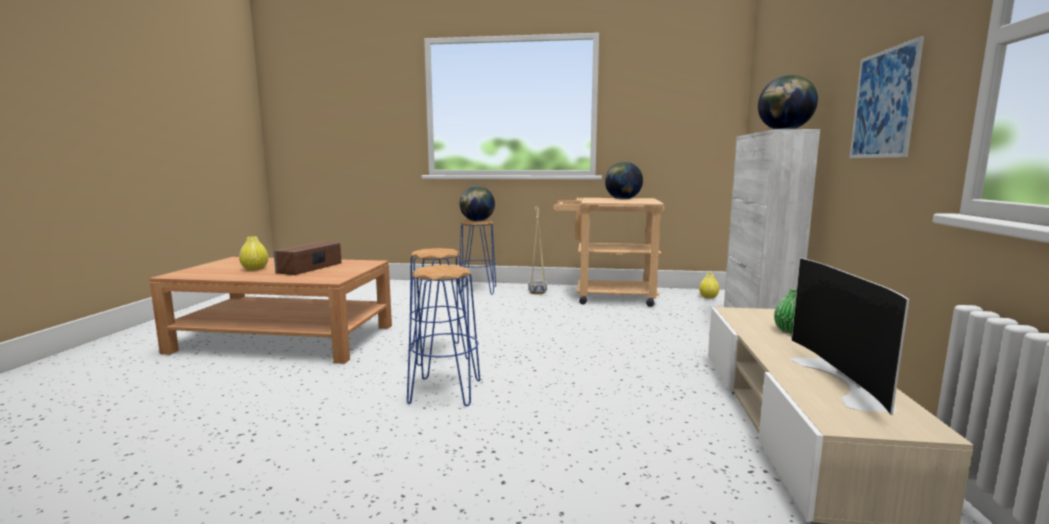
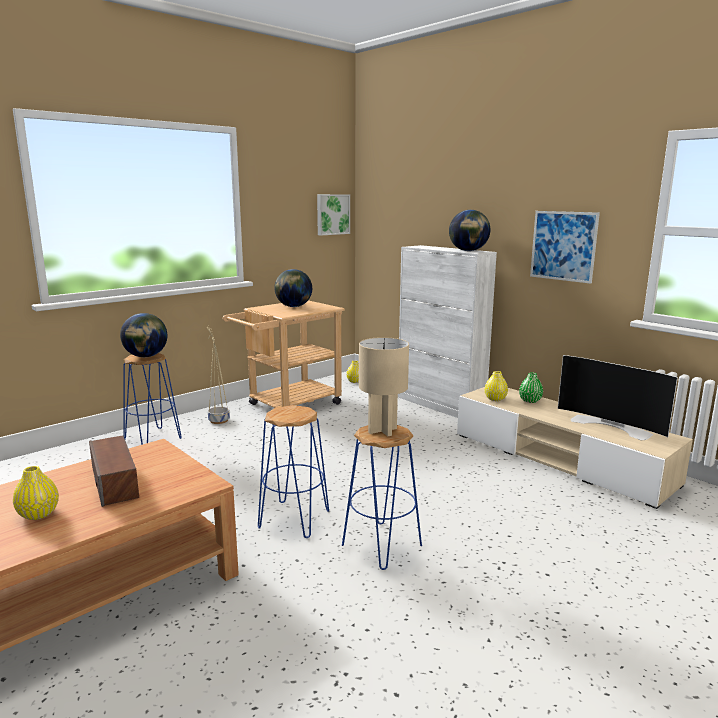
camera: 50 degrees left, 5 degrees up
none -> picture [317,194,350,236]
none -> beige table lamp [359,337,409,436]
none -> yellow vase [485,371,508,401]

